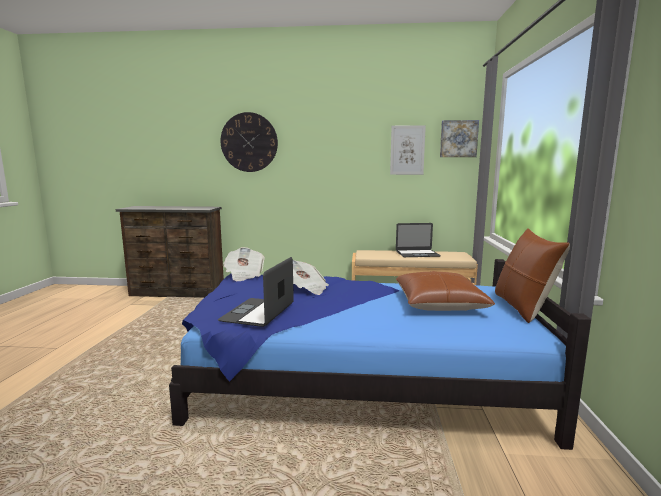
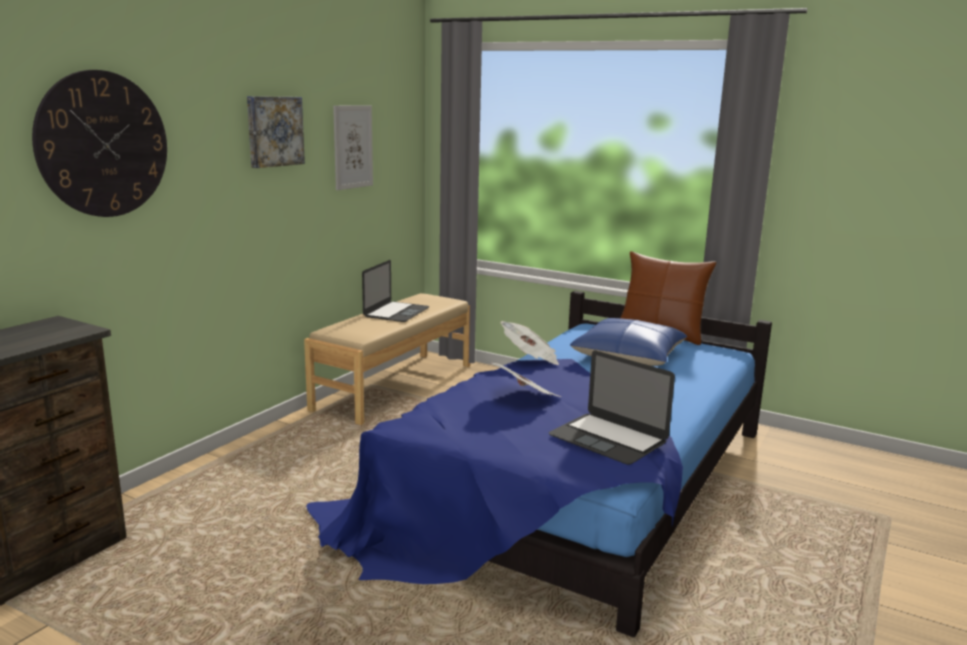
camera: 65 degrees left, 5 degrees up
newspaper [223,247,265,281] -> newspaper moved to [500,321,559,365]
brown pillow [396,271,495,311] -> blue pillow [570,318,687,366]
picture [440,120,479,157] -> picture moved to [247,96,305,168]

